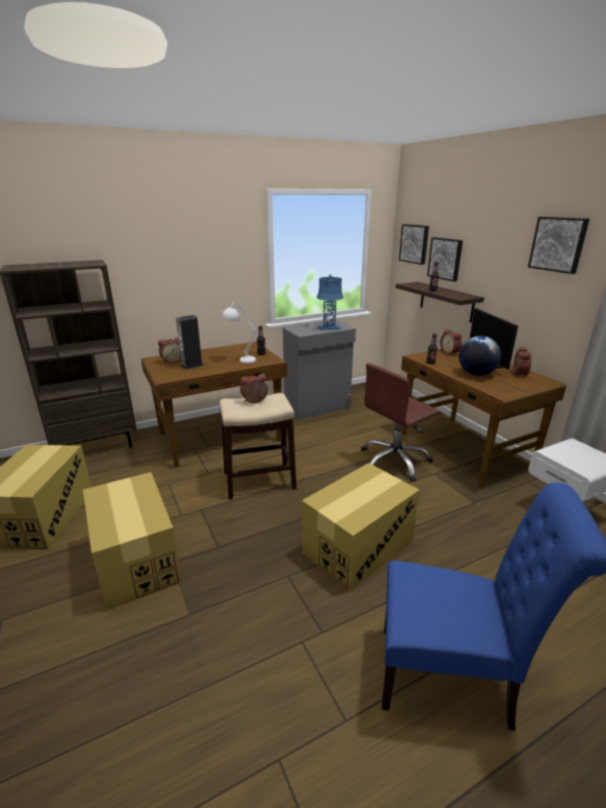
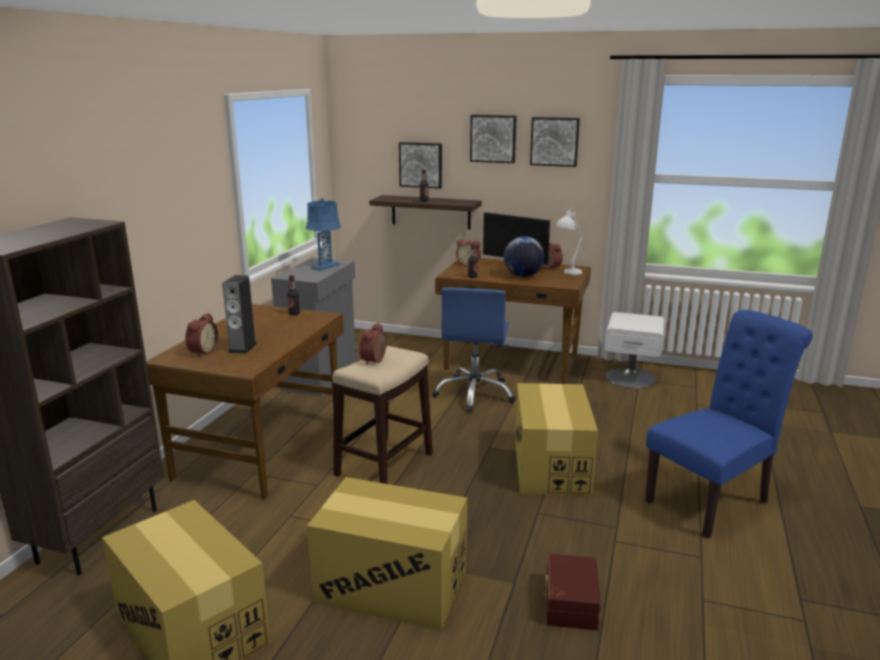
camera: 45 degrees left, 5 degrees down
white table lamp [222,300,256,363] -> white table lamp moved to [556,208,583,275]
brown office chair [361,363,439,482] -> blue office chair [432,287,516,413]
picture [399,224,429,265] -> picture moved to [470,115,517,163]
none -> brown storage box [542,554,601,630]

